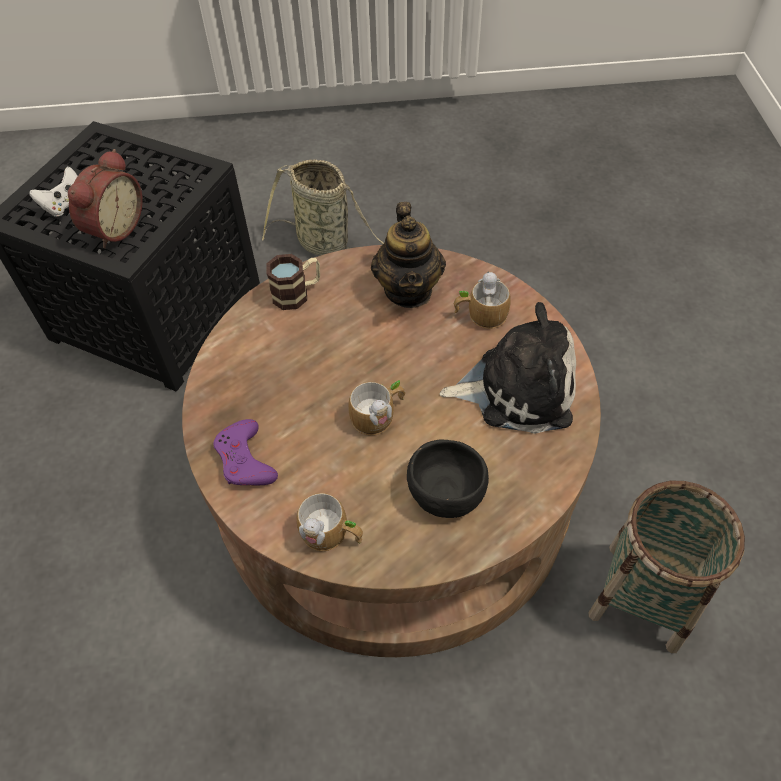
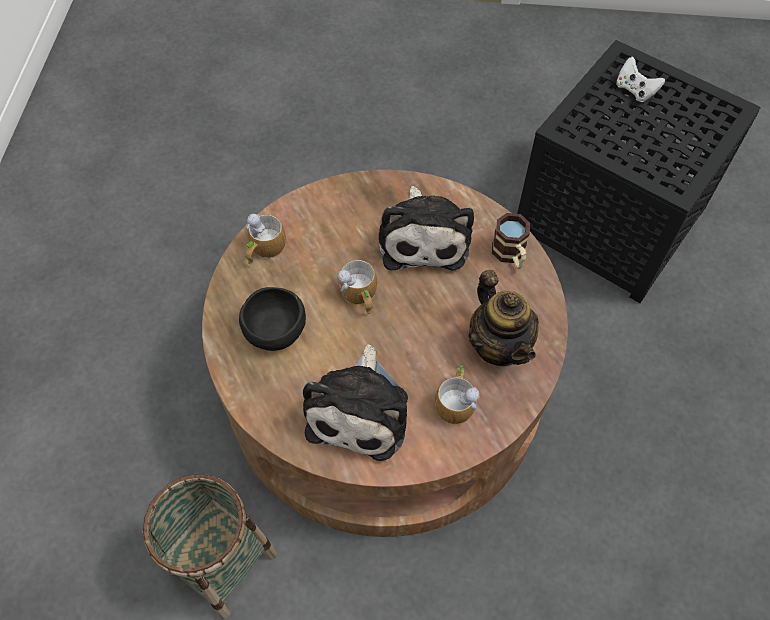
camera: 100 degrees right, 5 degrees up
alarm clock [68,149,143,249] -> none
purple game controller [213,419,278,486] -> none
basket [262,159,384,256] -> none
teapot [371,202,446,308] -> teapot turned 120 degrees counterclockwise [468,270,539,366]
none -> plush toy [379,186,474,270]

